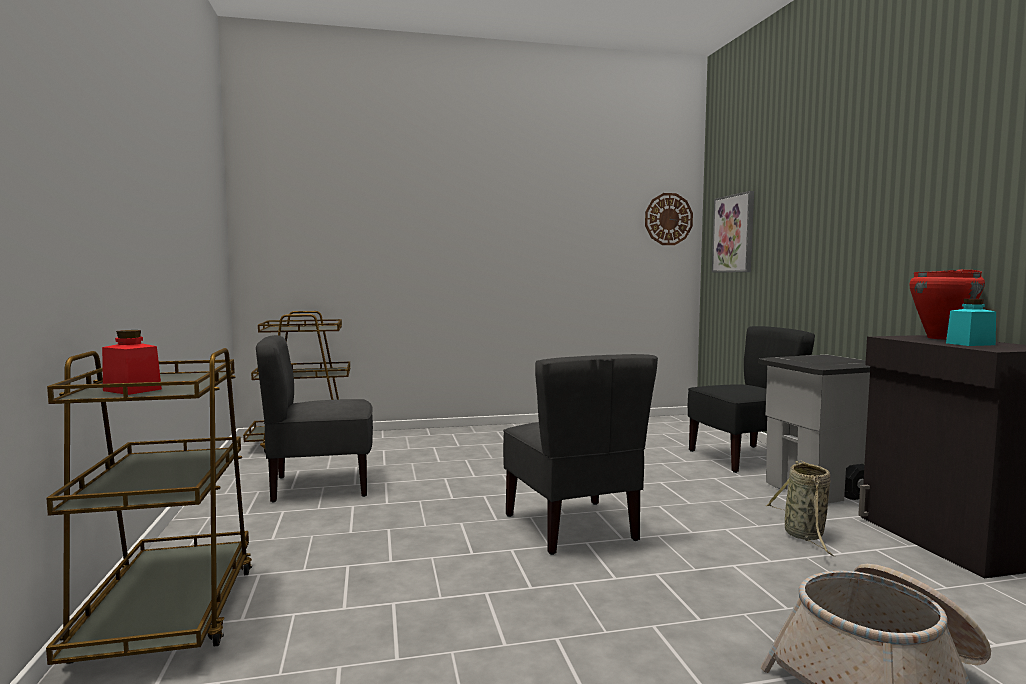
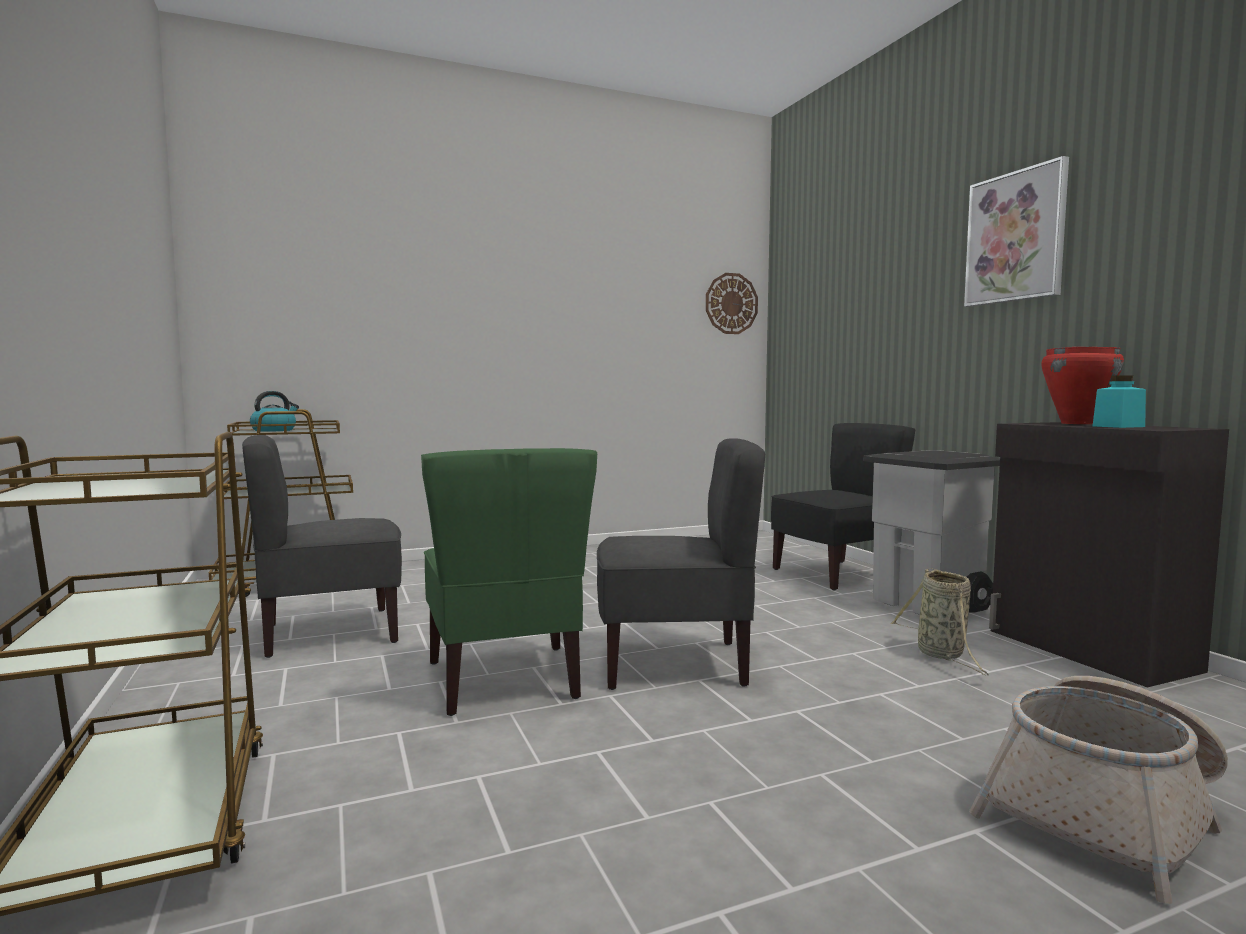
camera: 10 degrees left, 0 degrees up
red jar [102,330,162,395] -> none
grey chair [503,354,658,555] -> grey chair turned 60 degrees counterclockwise [597,438,765,690]
picture [712,191,754,273] -> picture moved to [964,156,1069,307]
none -> kettle [250,391,299,432]
none -> green chair [421,448,597,716]

